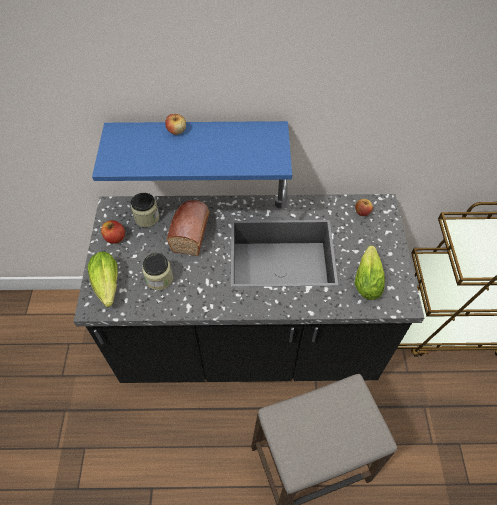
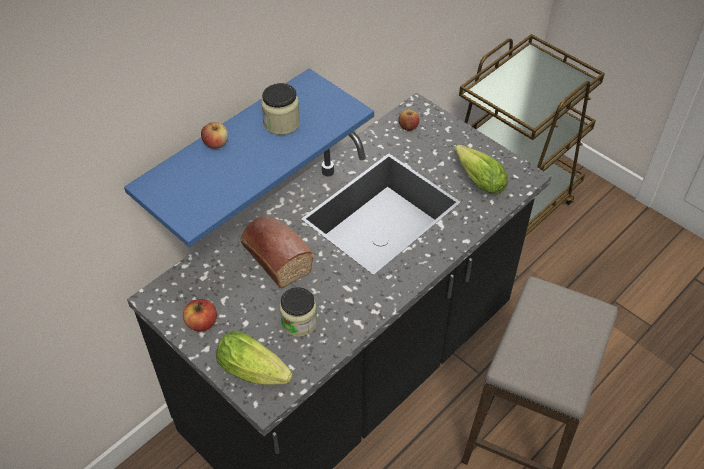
camera: 45 degrees left, 5 degrees down
jar [131,193,159,227] -> jar moved to [261,83,300,135]

